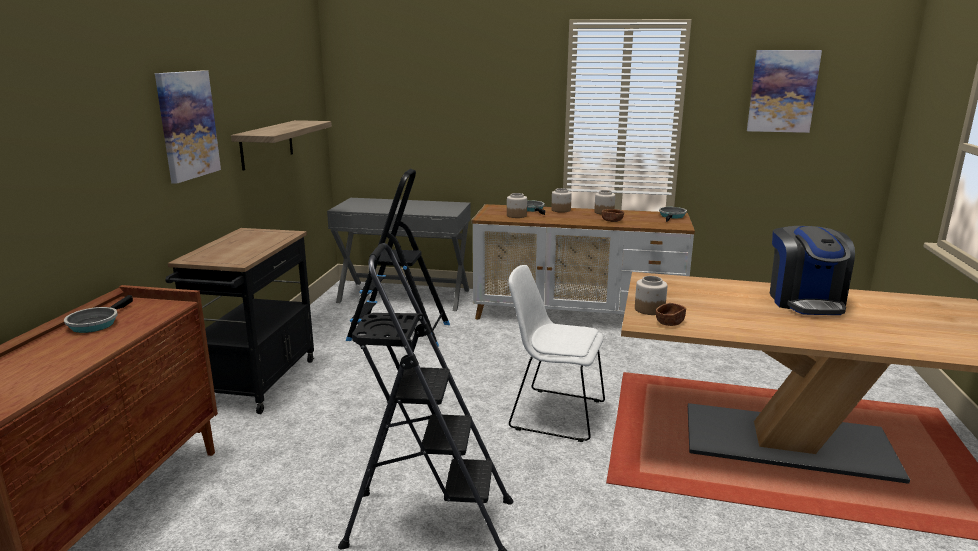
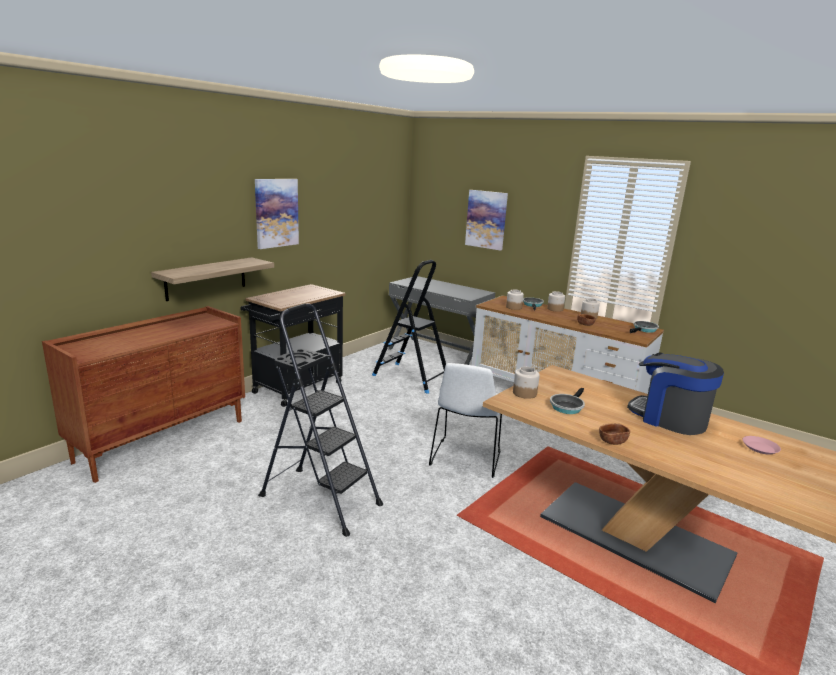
camera: 25 degrees right, 0 degrees up
frying pan [64,295,133,333] -> frying pan moved to [550,388,585,414]
shelf [231,120,332,171] -> shelf moved to [151,257,274,301]
white chair [508,265,605,442] -> white chair turned 120 degrees counterclockwise [429,363,502,478]
brown bowl [656,303,686,326] -> brown bowl moved to [599,423,630,445]
picture [747,50,822,133] -> picture moved to [465,190,508,251]
coffee machine [770,226,855,315] -> coffee machine turned 105 degrees clockwise [627,353,724,435]
none -> pink plate [743,436,781,454]

